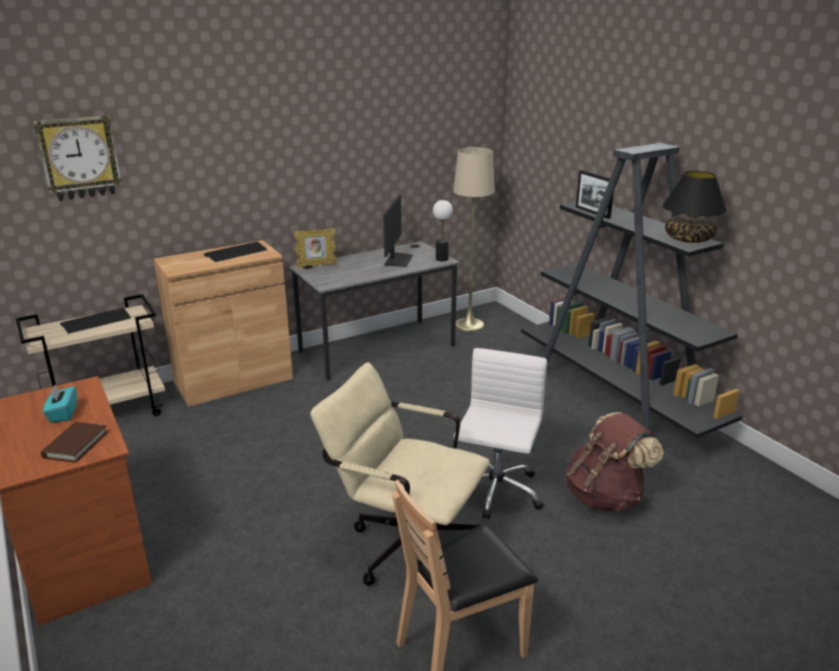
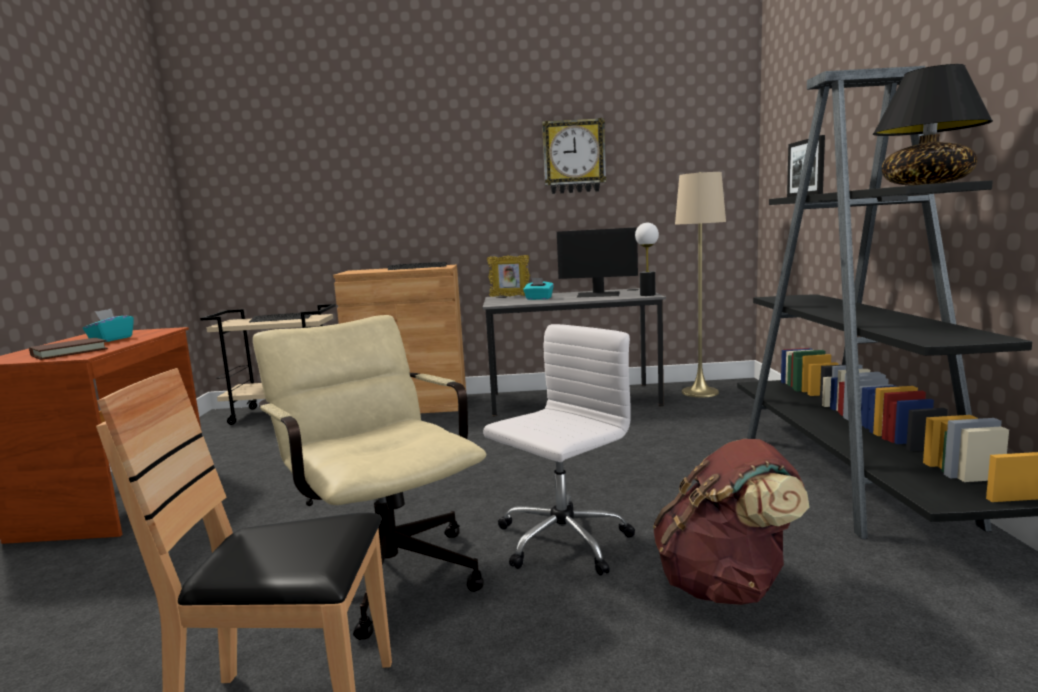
camera: 30 degrees right, 15 degrees down
wall clock [33,115,122,201] -> wall clock moved to [542,118,606,194]
monitor [383,195,413,267] -> monitor turned 60 degrees clockwise [557,227,638,298]
none -> turquoise tissue box [523,278,554,300]

